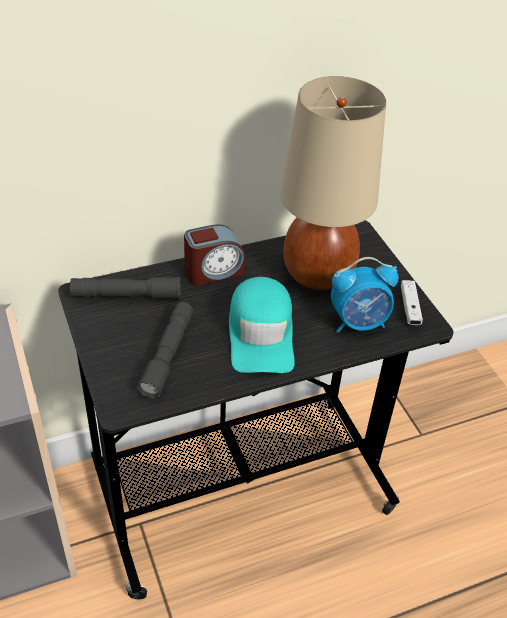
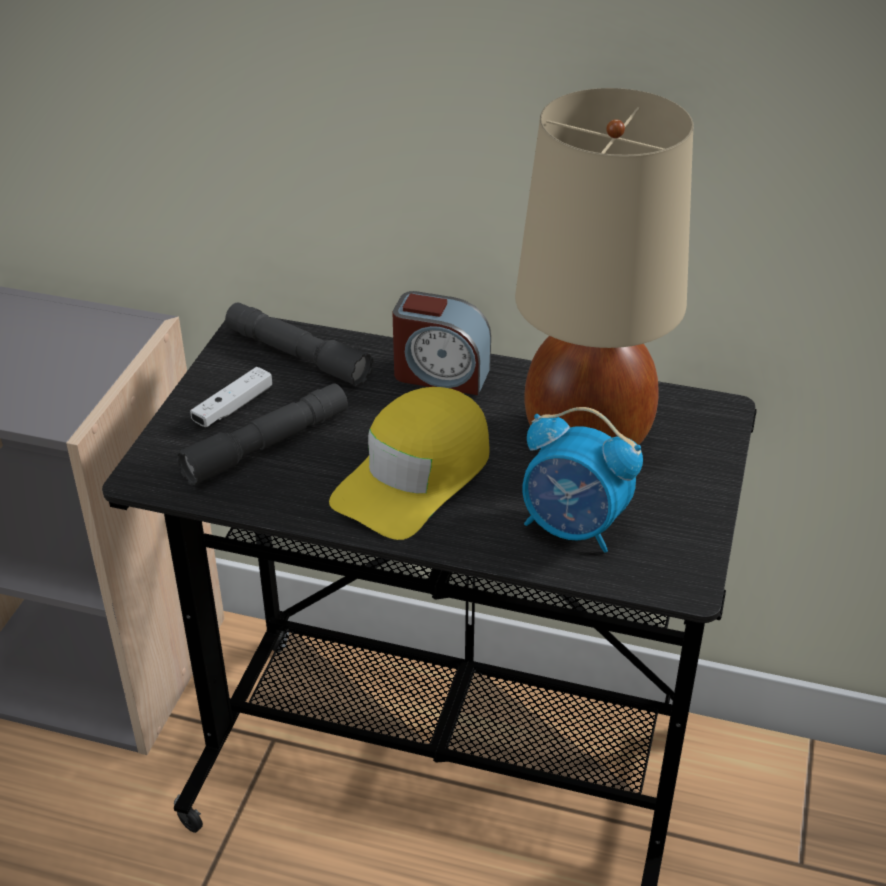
camera: 40 degrees right, 5 degrees down
turquoise cap [229,277,295,373] -> yellow cap [329,387,490,540]
white game controller [401,280,423,325] -> white game controller moved to [190,367,272,427]

